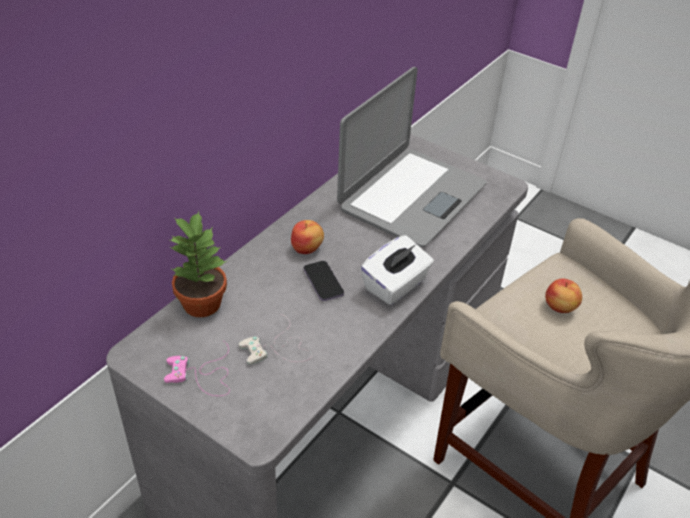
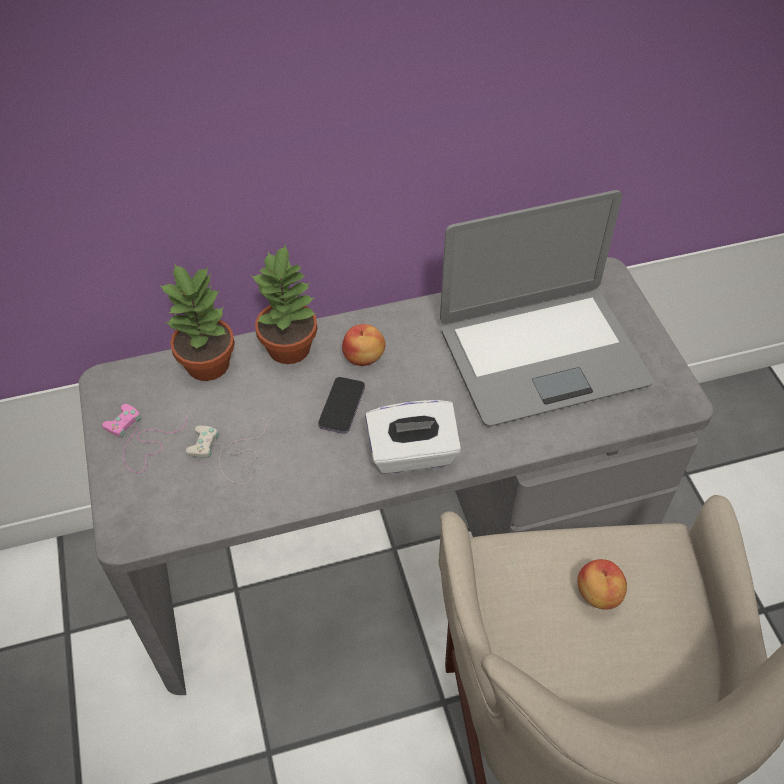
camera: 40 degrees right, 10 degrees up
none -> potted plant [250,244,317,364]

